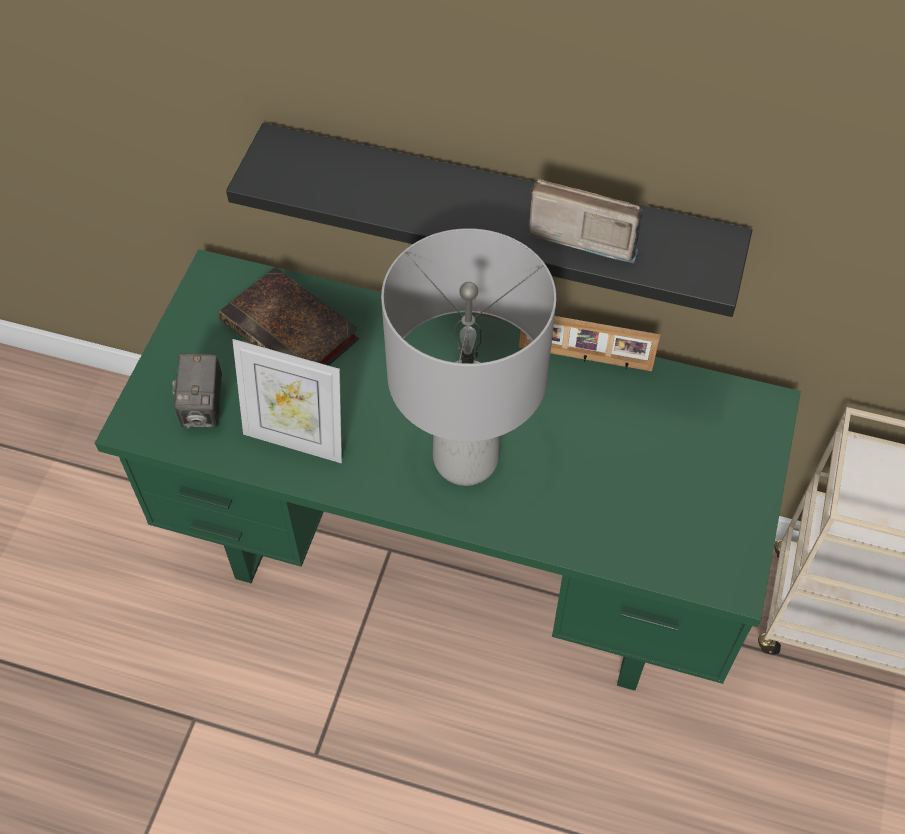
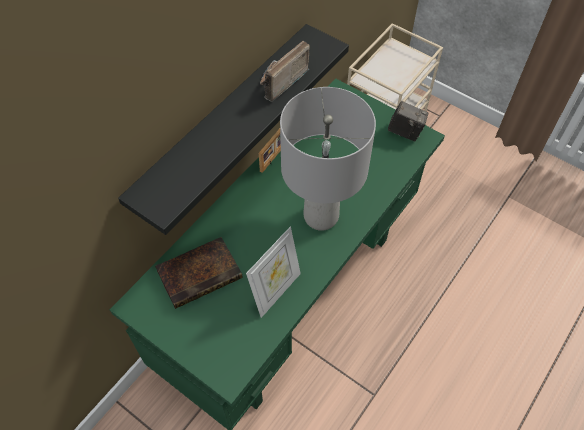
camera: 70 degrees left, 0 degrees up
camera [172,354,222,428] -> camera moved to [388,101,428,141]

